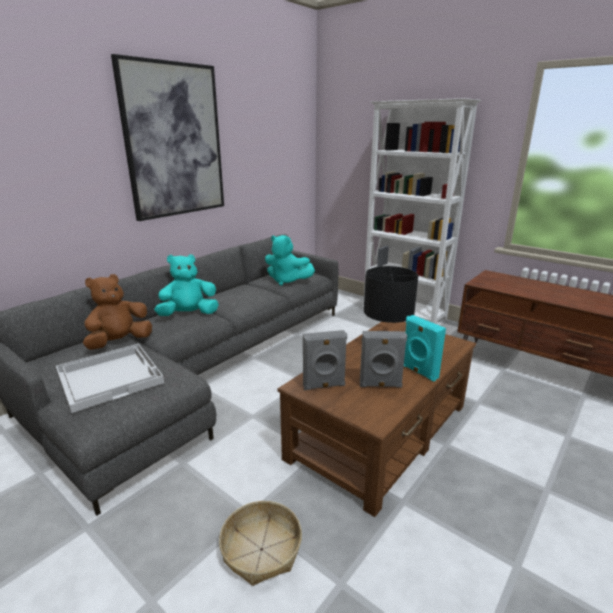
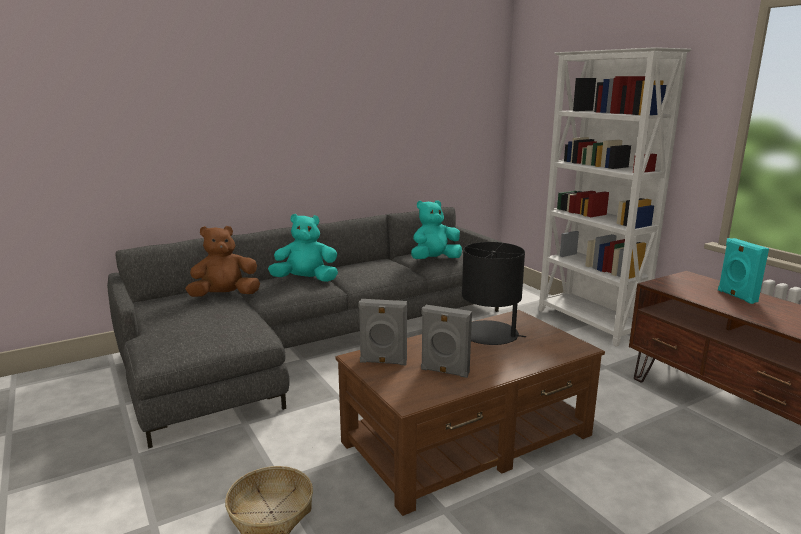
camera: 20 degrees right, 5 degrees down
white tray [56,344,164,413] -> none
picture [111,54,224,221] -> none
turquoise plush toy [265,235,315,286] -> turquoise plush toy turned 105 degrees clockwise [411,200,462,259]
turquoise speaker [404,315,446,382] -> turquoise speaker moved to [718,238,769,304]

